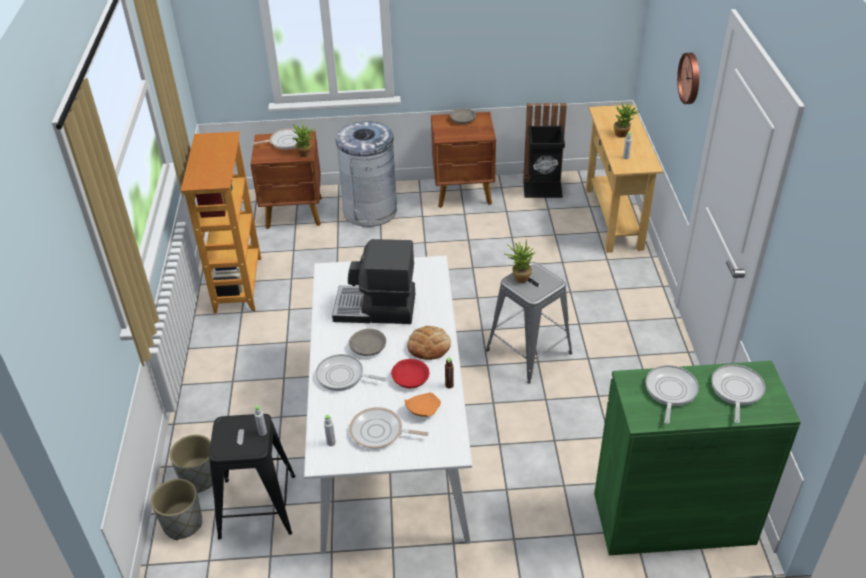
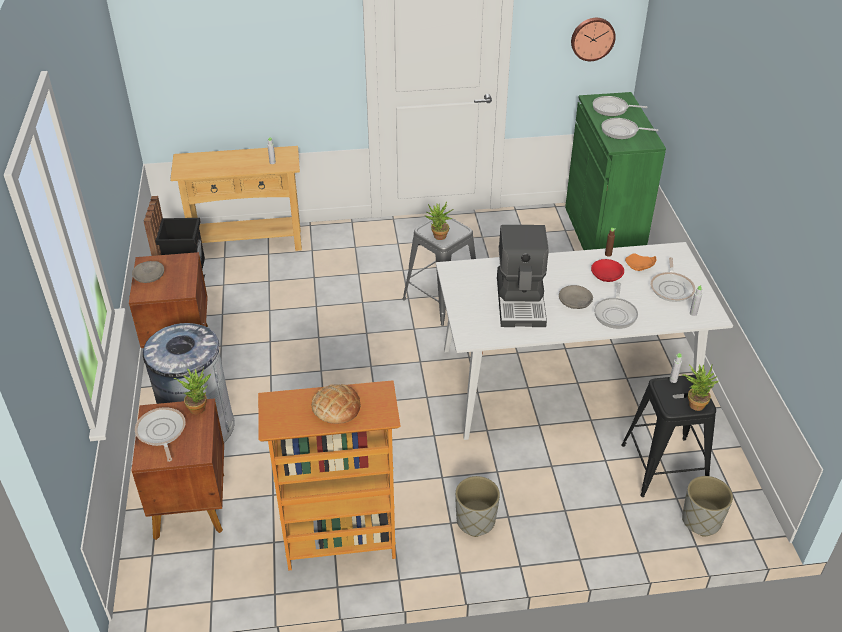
camera: 95 degrees left, 0 degrees up
grey planter [170,435,212,493] -> grey planter moved to [455,476,500,537]
bread [407,326,451,360] -> bread moved to [312,384,361,424]
potted plant [614,102,640,138] -> potted plant moved to [682,364,719,411]
wall clock [677,53,699,104] -> wall clock moved to [571,18,616,61]

